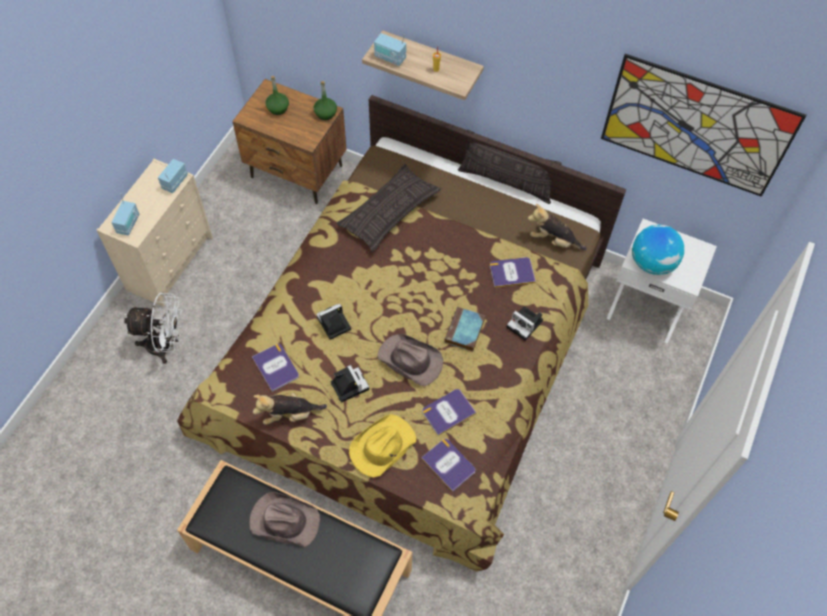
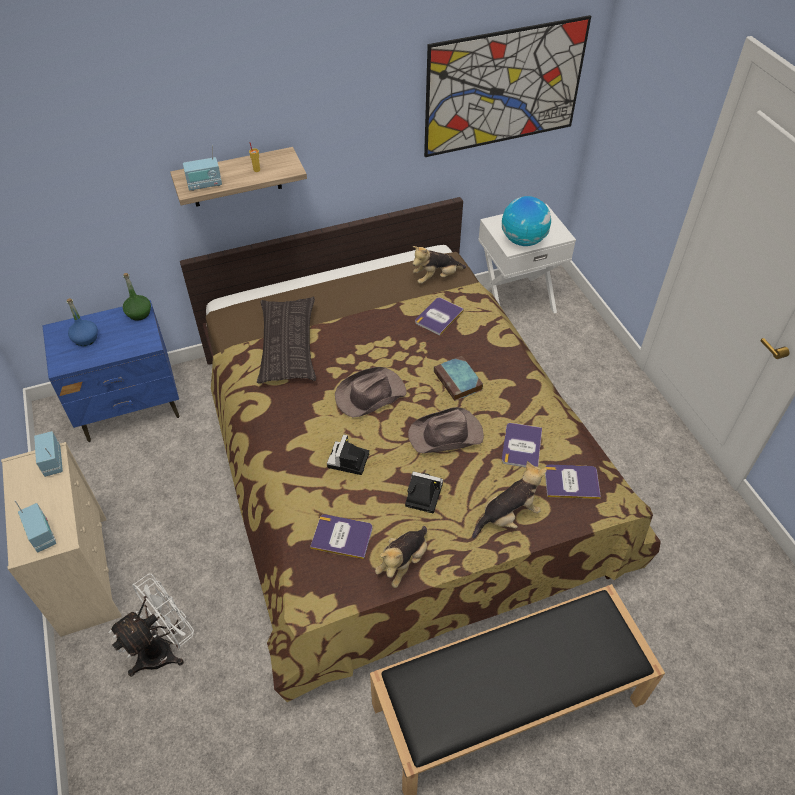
camera: 45 degrees left, 10 degrees down
brown nightstand [232,79,346,204] -> blue nightstand [42,300,179,442]
brown hat [249,492,320,547] -> brown hat moved to [335,367,407,418]
green bottle [265,76,289,115] -> blue bottle [67,298,98,346]
yellow hat [349,414,416,477] -> plush toy [472,461,547,539]
pillow [458,130,562,204] -> none
camera [507,306,543,341] -> none

